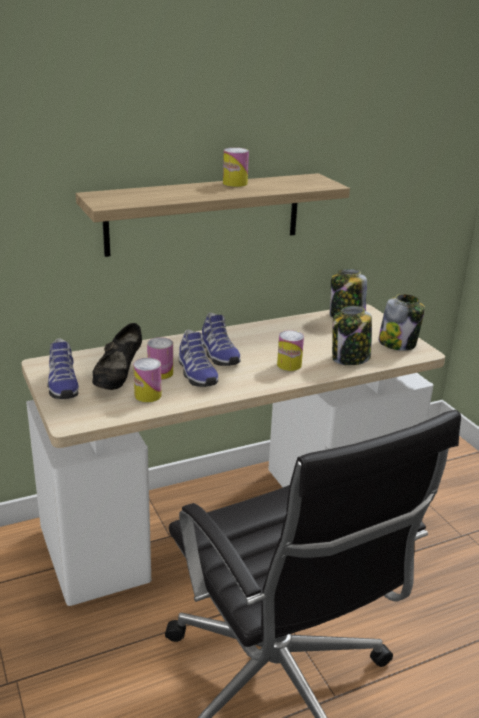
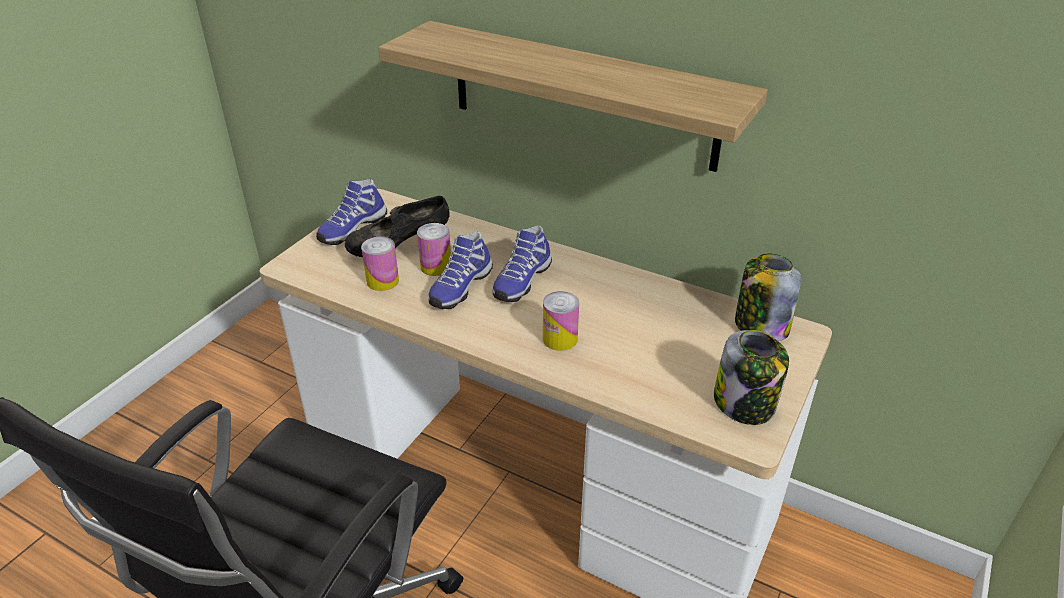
camera: 55 degrees right, 10 degrees up
can [223,148,249,187] -> none
jar [332,306,372,365] -> none

